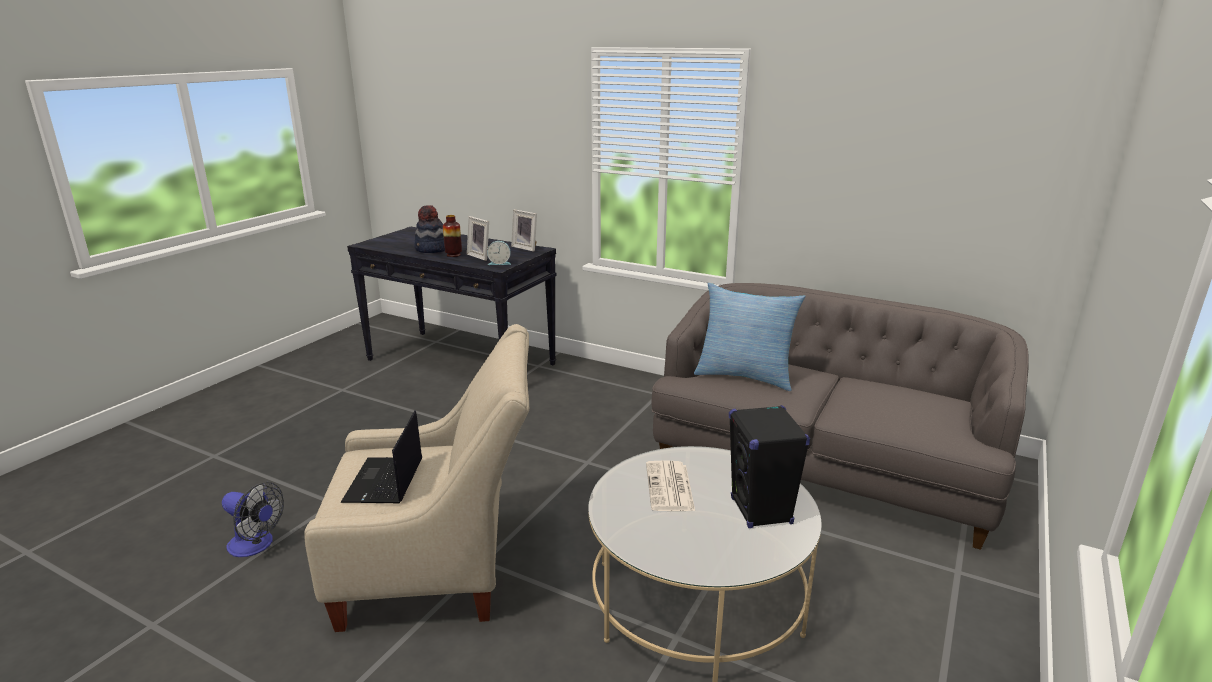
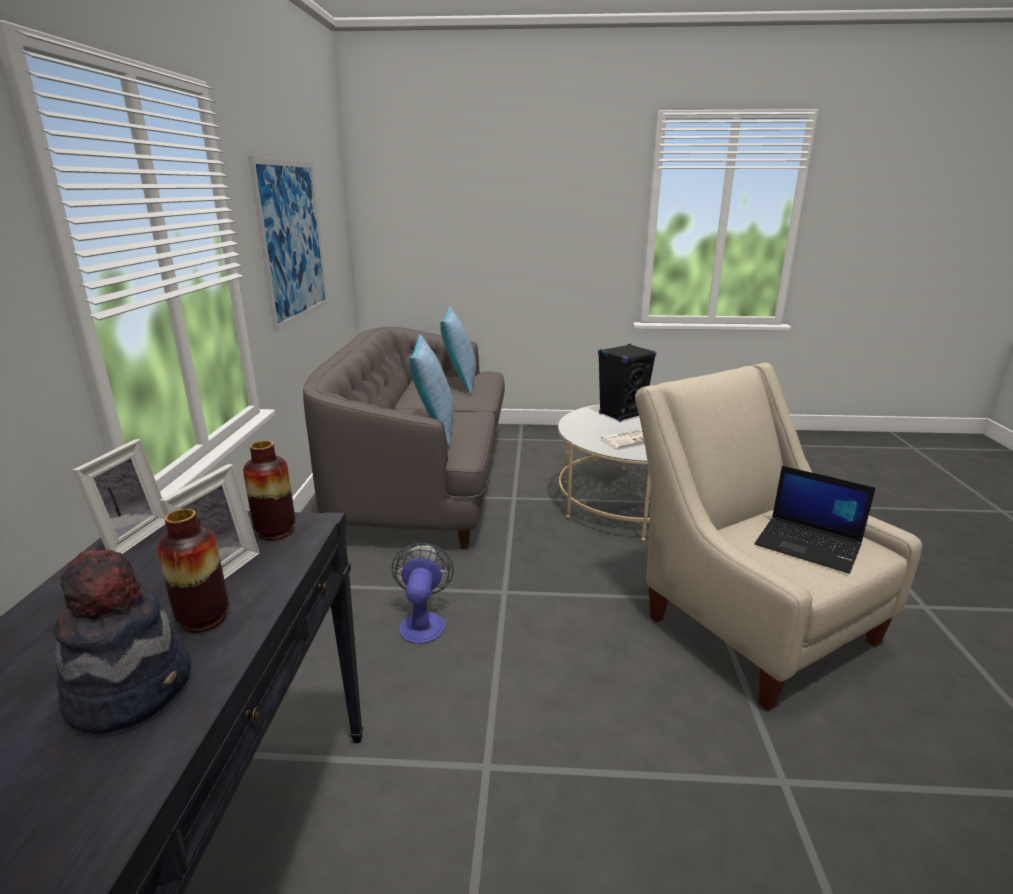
camera: 115 degrees left, 0 degrees up
fan [222,482,284,557] -> fan moved to [392,543,454,644]
laptop [340,410,422,503] -> laptop turned 60 degrees clockwise [755,466,876,574]
alarm clock [487,241,511,265] -> vase [243,441,295,541]
none -> picture [248,156,328,332]
none -> pillow [440,307,476,395]

